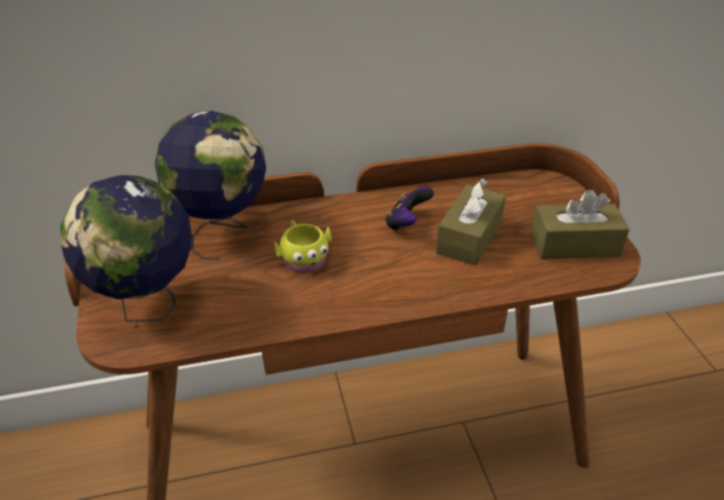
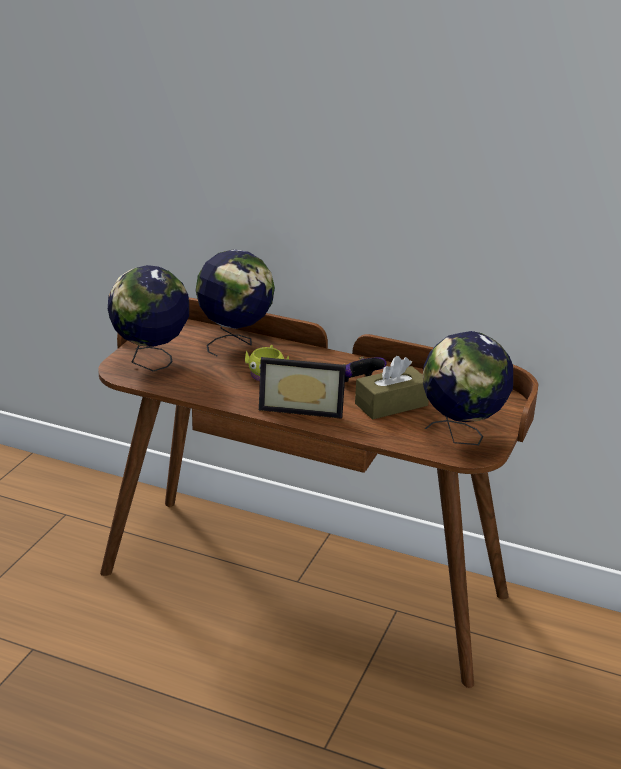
camera: 35 degrees right, 10 degrees down
brown tissue box [531,189,630,259] -> globe [423,331,513,445]
none -> picture frame [259,357,346,419]

